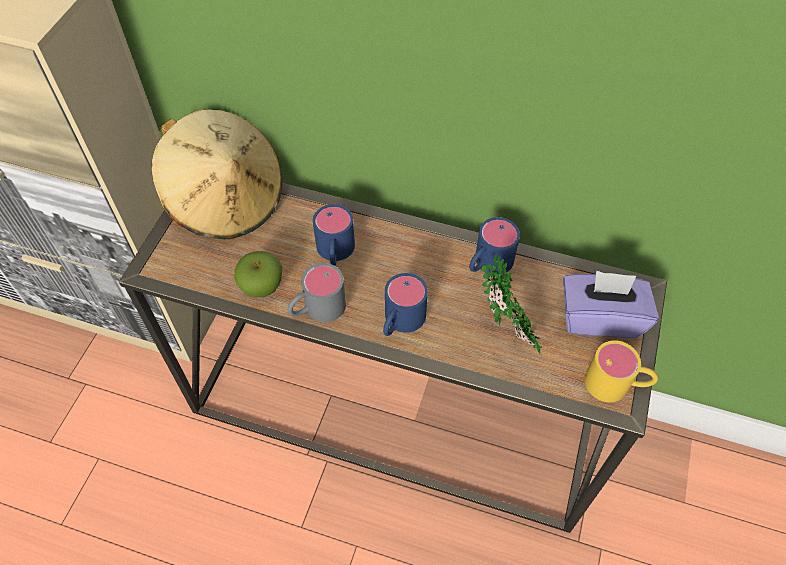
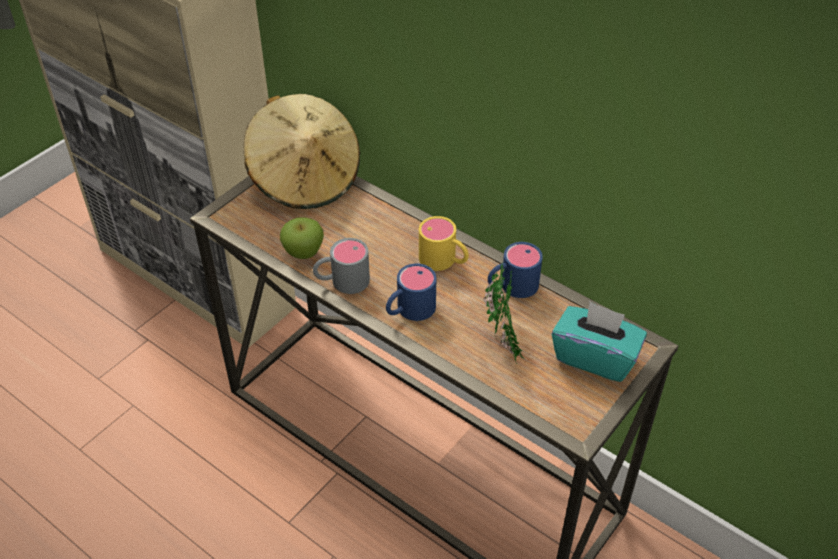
camera: 20 degrees right, 10 degrees down
blue mug [313,204,355,266] -> none
purple tissue box [563,271,659,338] -> turquoise tissue box [552,302,647,382]
yellow mug [585,340,658,402] -> yellow mug moved to [419,216,469,271]

